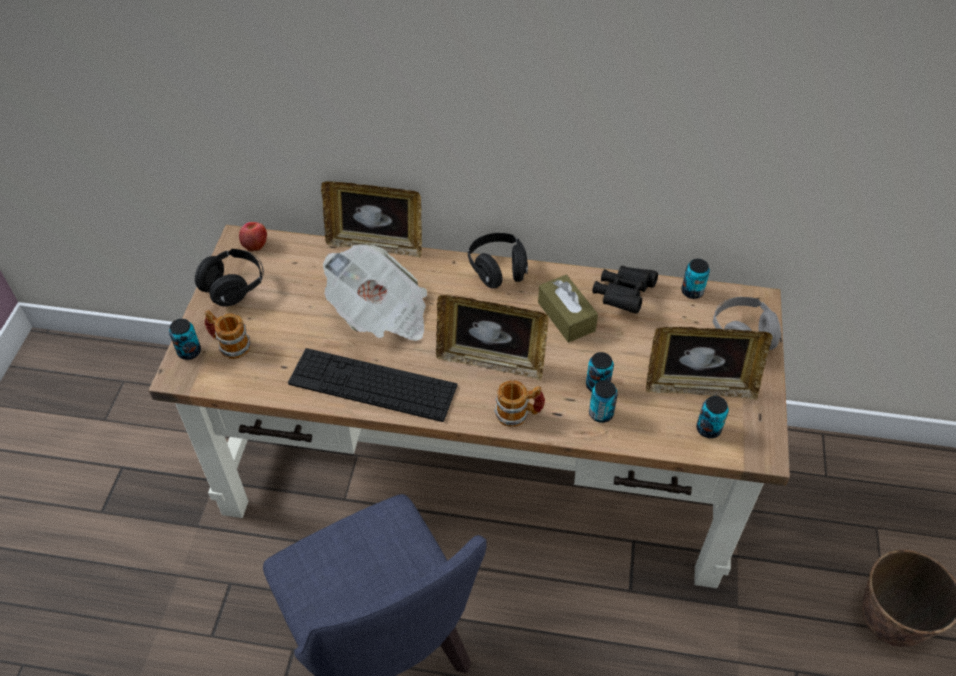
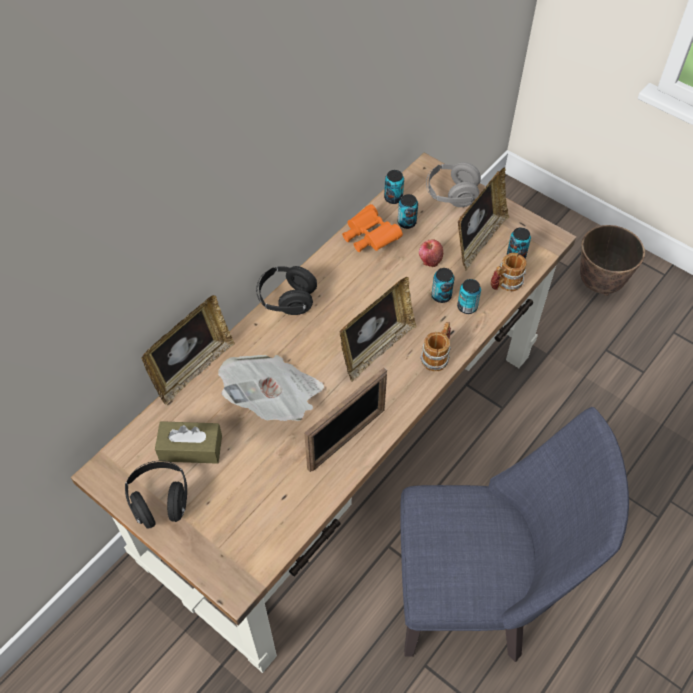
camera: 60 degrees left, 5 degrees up
can [169,319,201,360] -> can moved to [397,194,418,229]
mug [205,310,251,359] -> mug moved to [491,253,527,291]
apple [239,222,267,252] -> apple moved to [419,239,443,267]
keyboard [288,348,458,422] -> picture frame [304,368,387,472]
brown tissue box [538,275,598,342] -> brown tissue box moved to [155,421,222,464]
black binoculars [592,266,658,314] -> orange binoculars [342,204,403,252]

